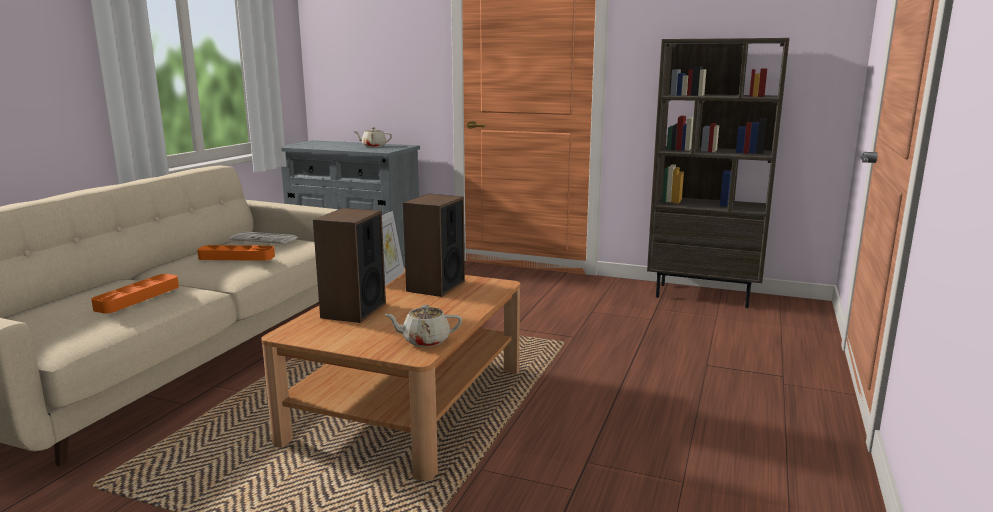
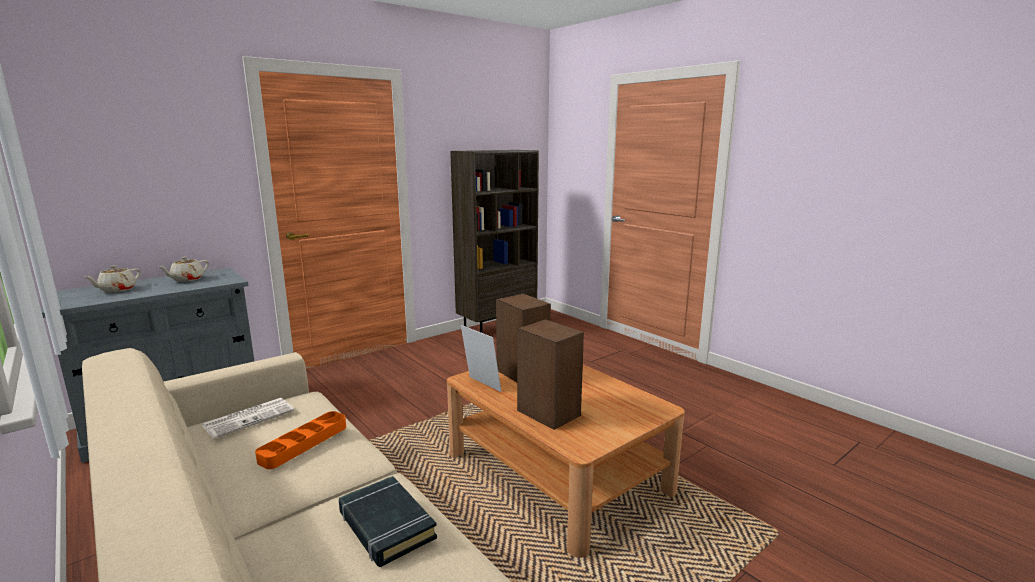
camera: 60 degrees left, 0 degrees up
orange tray [91,274,179,313] -> black book [339,476,437,567]
beige teapot [384,305,462,347] -> beige teapot moved to [85,265,141,292]

